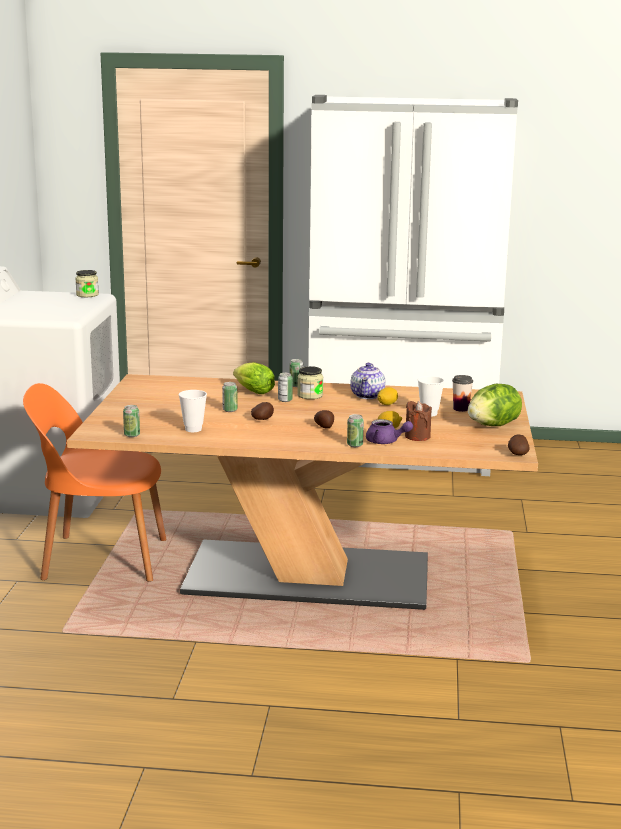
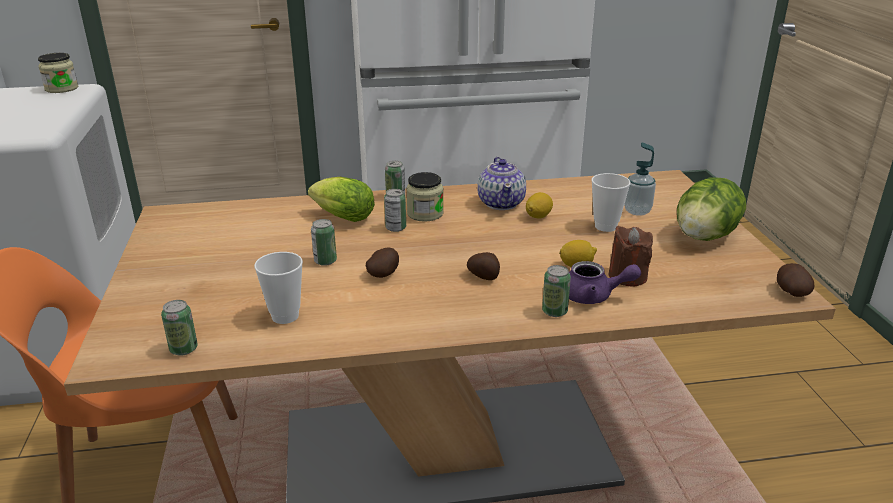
camera: 15 degrees left, 10 degrees up
cup [452,375,473,412] -> soap dispenser [624,143,656,216]

